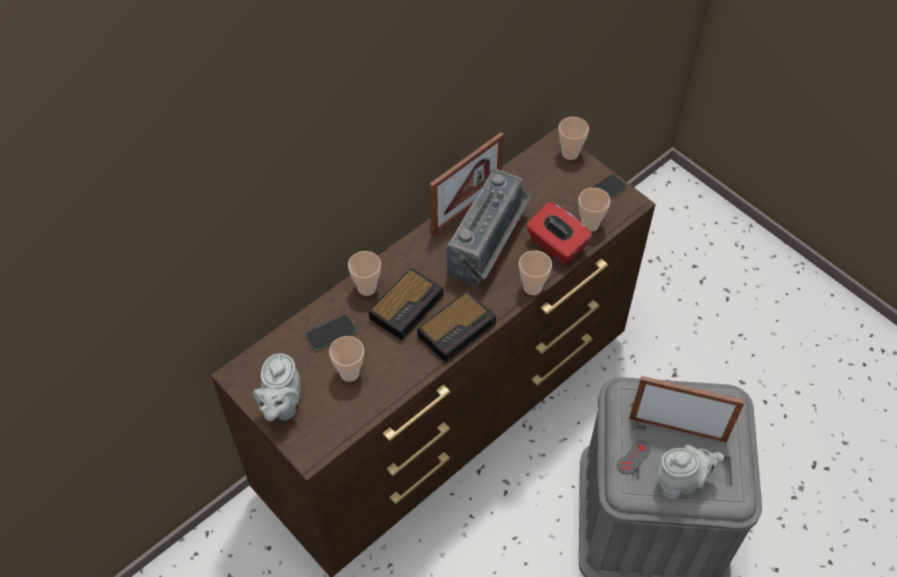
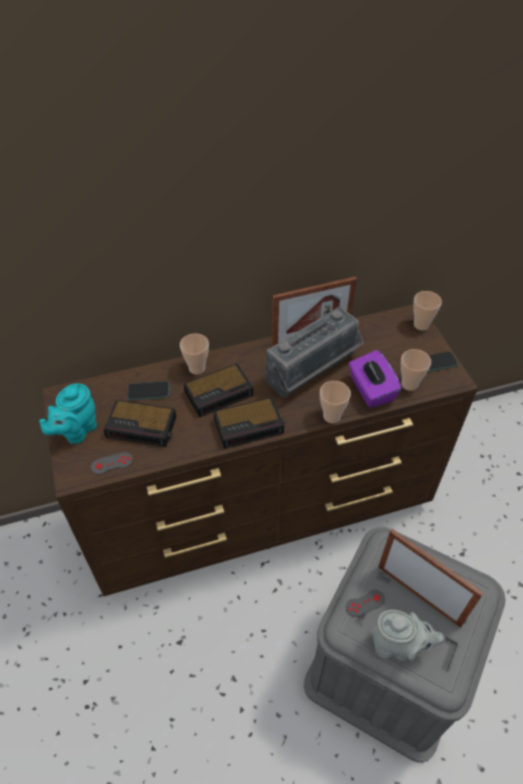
camera: 25 degrees right, 5 degrees down
grey teapot [253,353,301,421] -> turquoise teapot [39,383,97,444]
cup [329,336,364,382] -> alarm clock [104,400,176,447]
red tissue box [526,202,592,264] -> purple tissue box [349,350,402,408]
none -> grey game controller [91,452,133,475]

